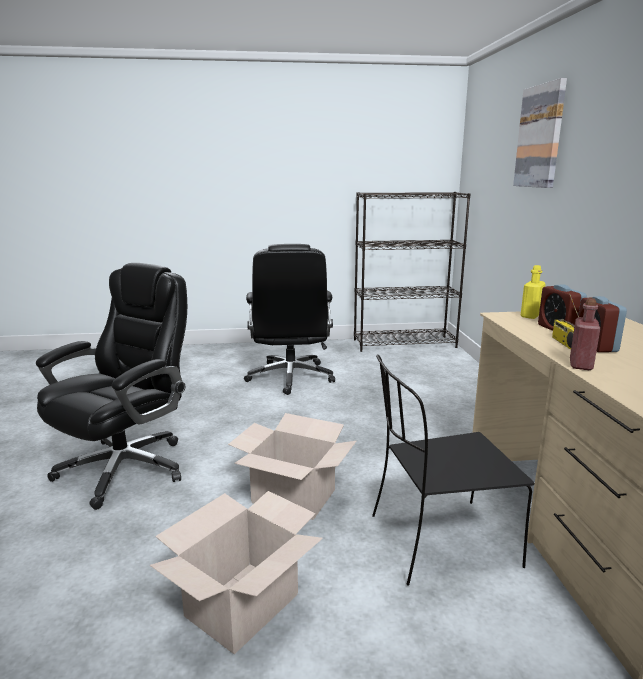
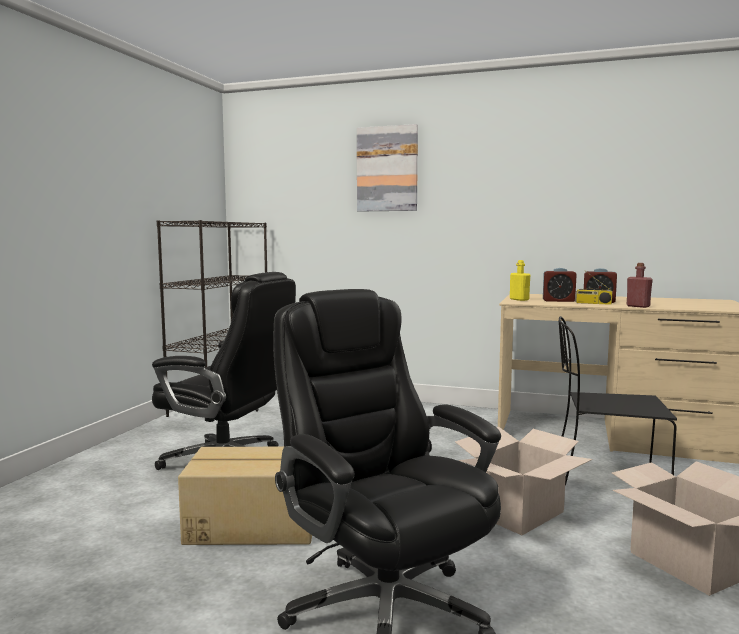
camera: 65 degrees left, 10 degrees down
black chair [372,355,534,585] -> black chair turned 90 degrees clockwise [559,316,677,486]
none -> cardboard box [178,447,312,545]

